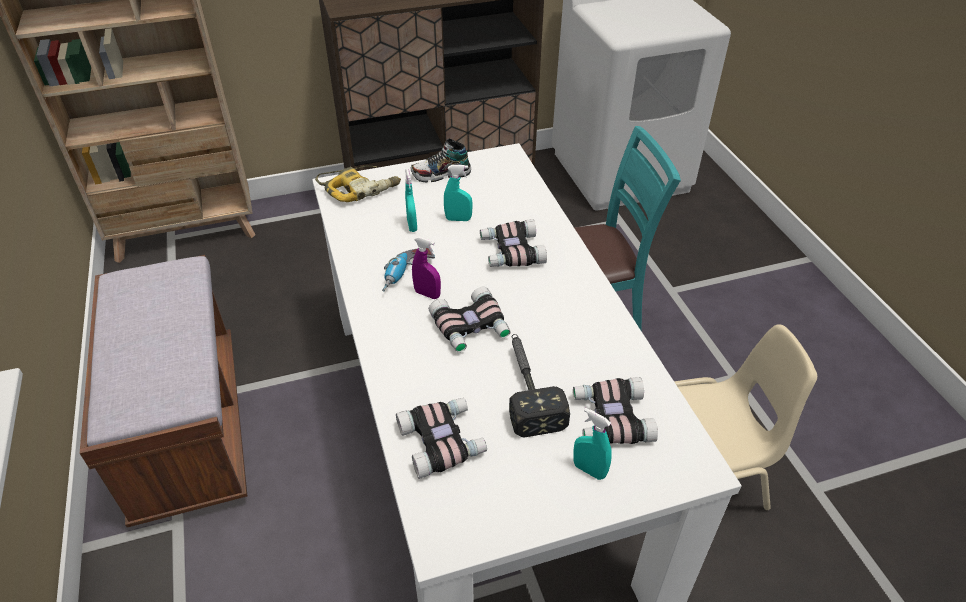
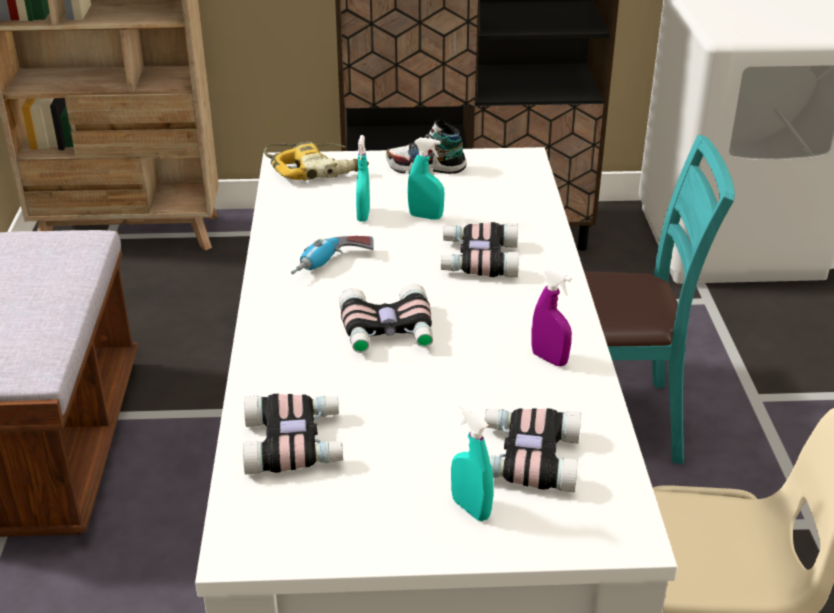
camera: 15 degrees right, 10 degrees down
purple spray bottle [412,236,441,299] -> purple spray bottle moved to [532,268,572,366]
hammer [509,334,570,437] -> none

